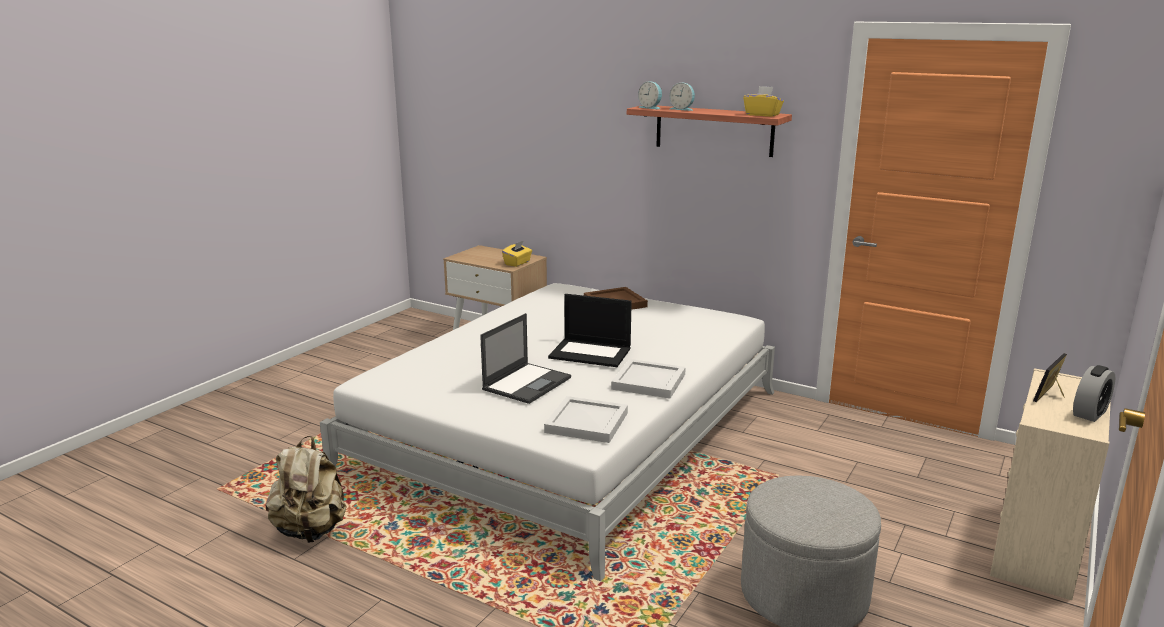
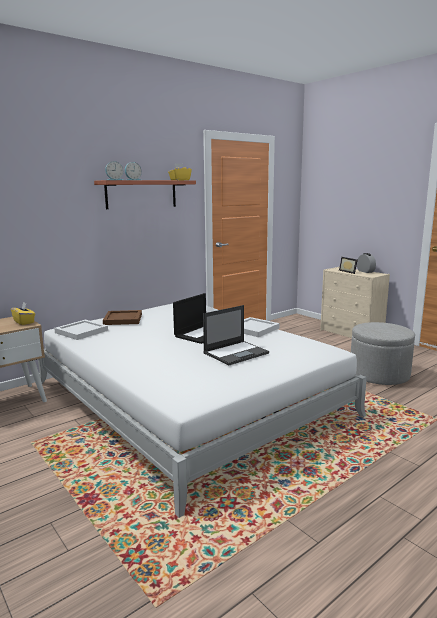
camera: 70 degrees left, 5 degrees down
beige backpack [266,436,346,543] -> none
laptop [480,313,571,404] -> laptop turned 90 degrees clockwise [203,305,269,365]
white tray [544,396,628,443] -> white tray moved to [54,320,108,340]

